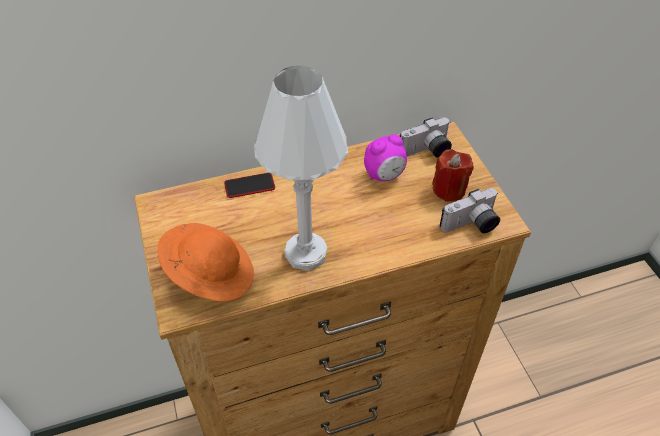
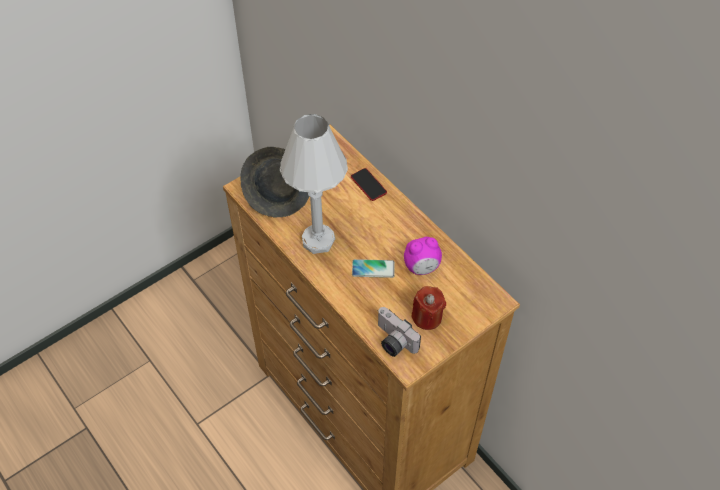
camera: 70 degrees right, 5 degrees up
orange hat [158,223,254,302] -> grey hat [240,147,309,218]
alarm clock [364,134,407,181] -> alarm clock turned 60 degrees counterclockwise [404,237,442,275]
camera [400,117,452,157] -> none
none -> phone [352,259,395,278]

